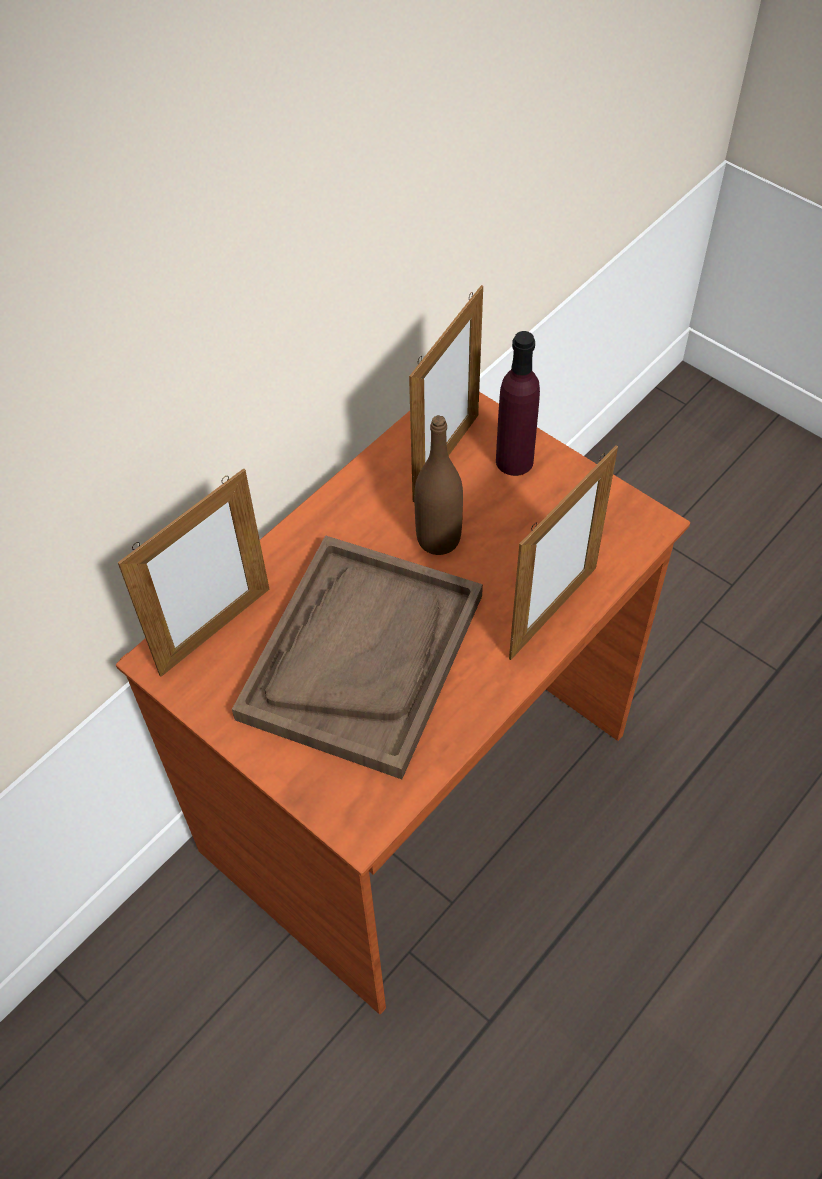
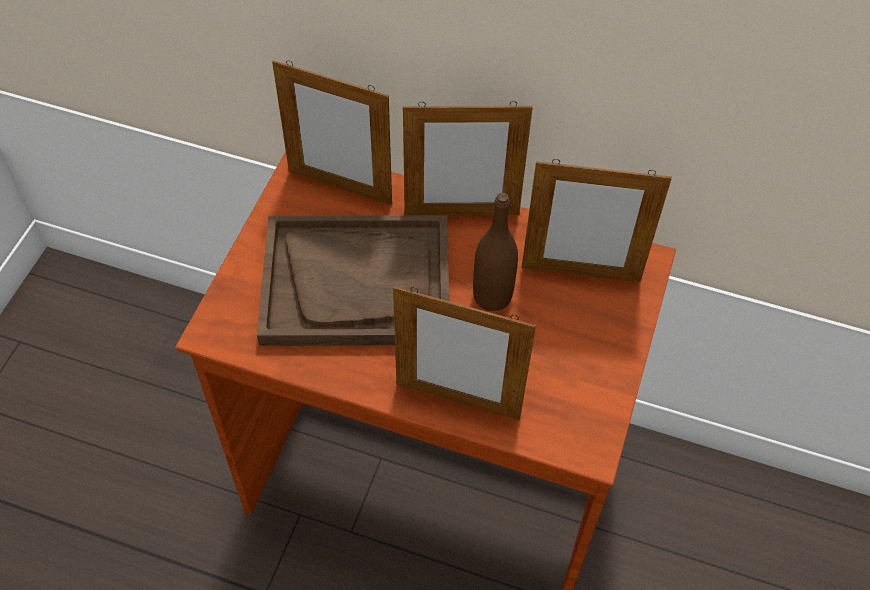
camera: 65 degrees right, 0 degrees up
purple bottle [496,331,540,476] -> none
none -> picture frame [403,101,533,216]

